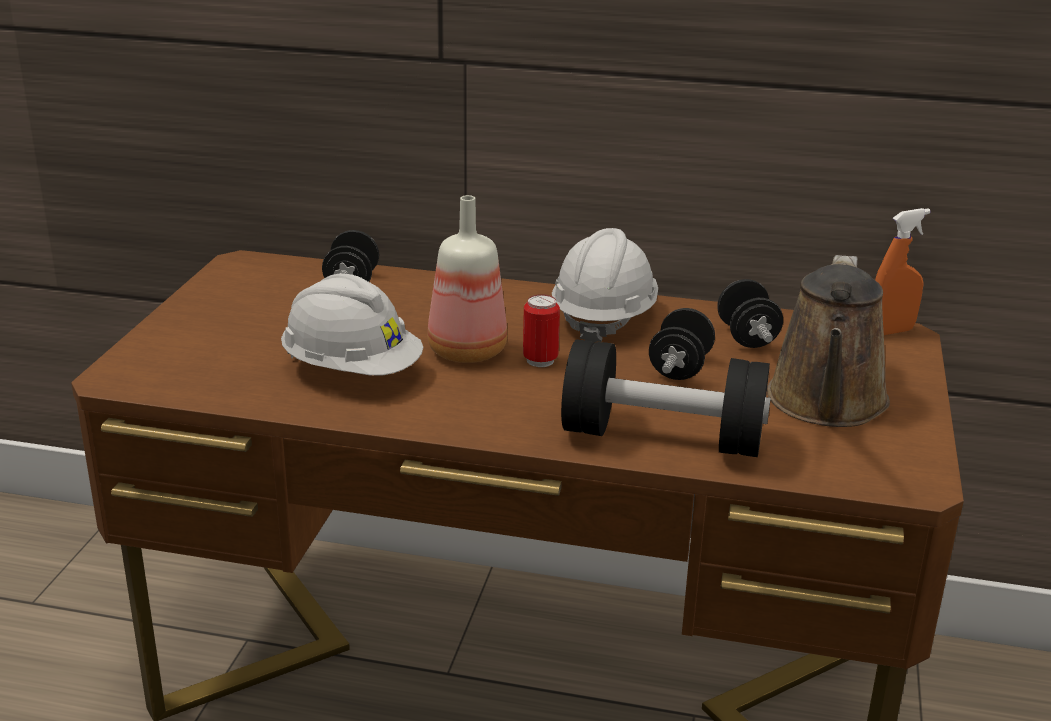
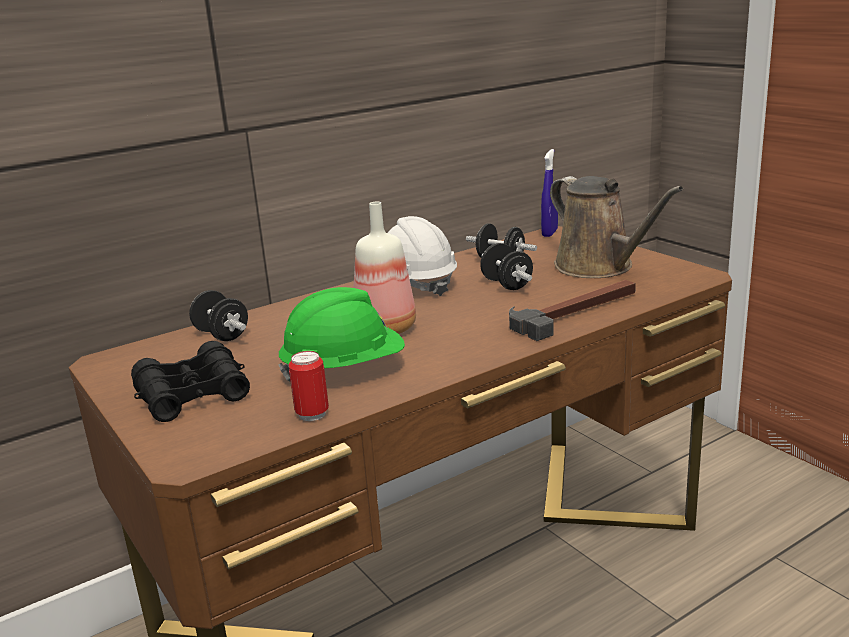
camera: 45 degrees left, 5 degrees down
white hard hat [281,274,423,376] -> green hard hat [278,287,405,382]
can [523,294,560,367] -> can moved to [289,351,329,421]
black dumbbell [561,339,771,457] -> hammer [509,280,636,341]
orange spray bottle [875,208,931,335] -> blue spray bottle [541,149,558,237]
none -> black binoculars [131,341,250,422]

